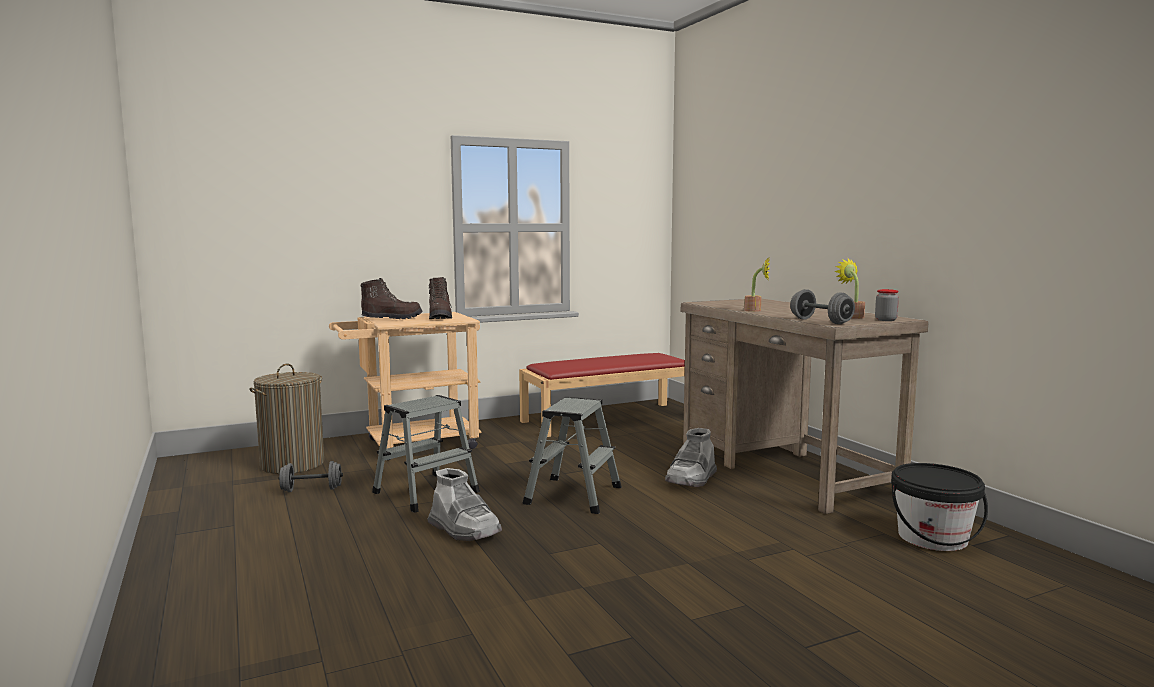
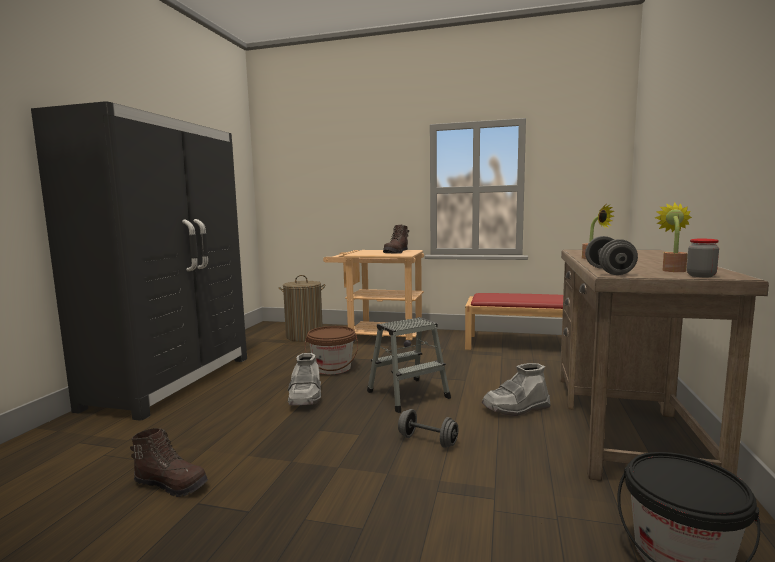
camera: 40 degrees right, 0 degrees up
grey dumbbell [279,461,343,492] -> grey dumbbell moved to [398,409,458,448]
brown boot [360,278,422,319] -> brown boot moved to [130,428,208,497]
grey step ladder [372,395,480,513] -> brown bucket [305,326,358,374]
none -> black cabinet [31,101,247,421]

